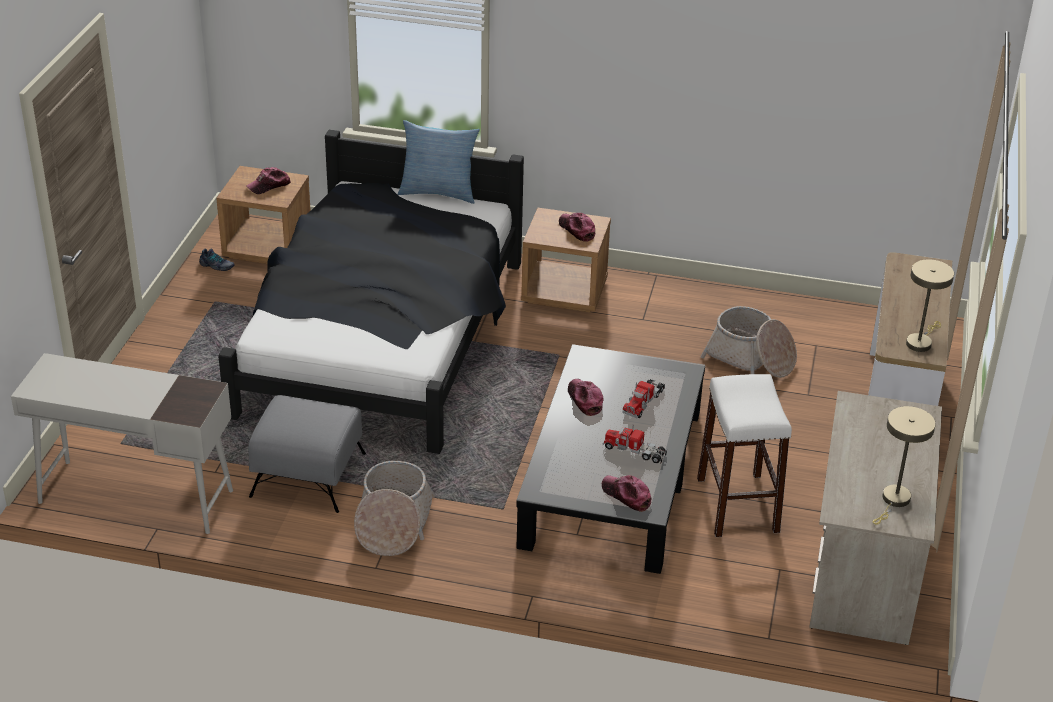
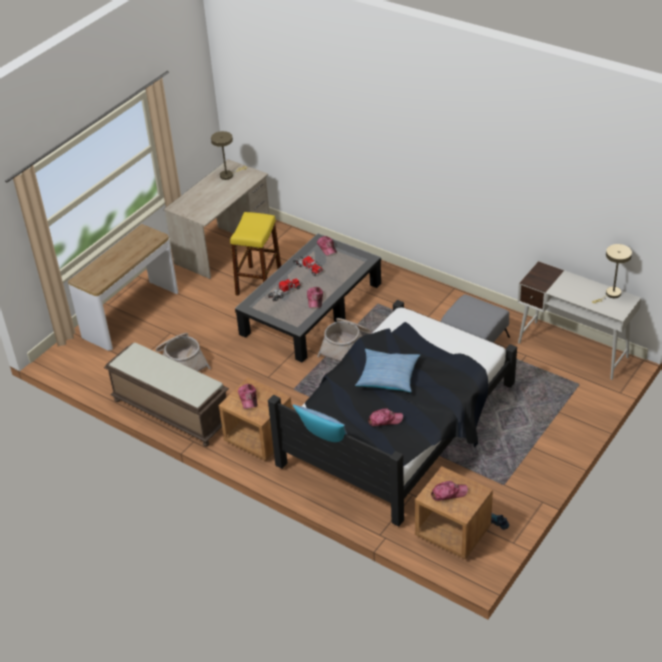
camera: 155 degrees left, 5 degrees up
basket [354,461,435,556] -> basket moved to [317,318,371,362]
white stool [697,374,792,537] -> yellow stool [230,212,281,296]
beige table lamp [906,259,954,352] -> beige table lamp moved to [592,244,632,303]
none -> brown bench [104,343,229,447]
none -> pillow [355,349,420,392]
none -> cap [368,408,403,426]

